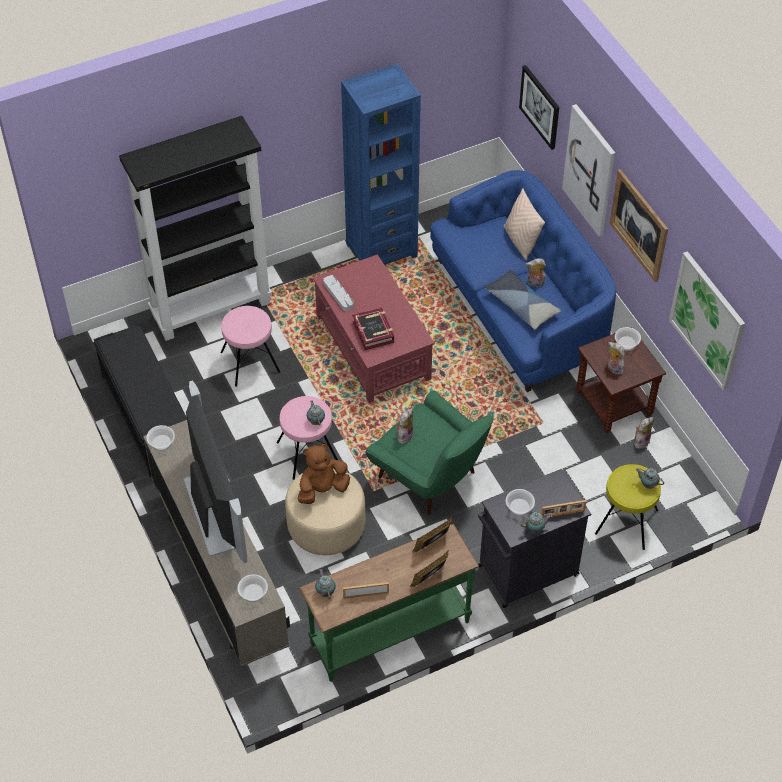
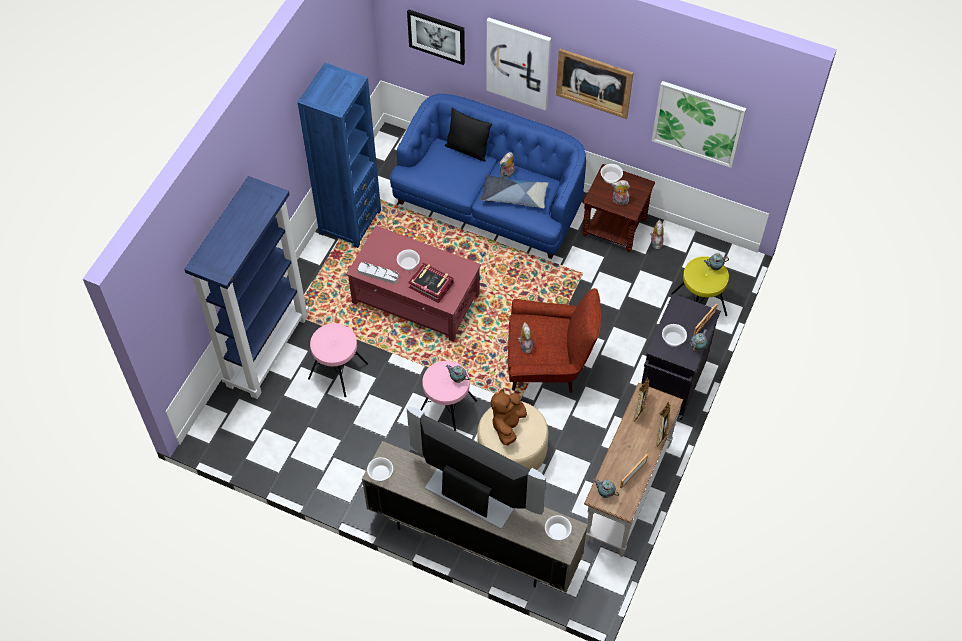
camera: 40 degrees left, 5 degrees up
black bench [93,325,187,477] -> none
black bookcase [119,116,272,341] -> blue bookcase [184,176,309,399]
green console table [299,524,480,682] -> white console table [584,382,683,557]
green armchair [365,391,493,515] -> red armchair [508,288,601,393]
beige pillow [504,188,545,260] -> black pillow [445,108,492,162]
none -> bowl [397,249,420,271]

